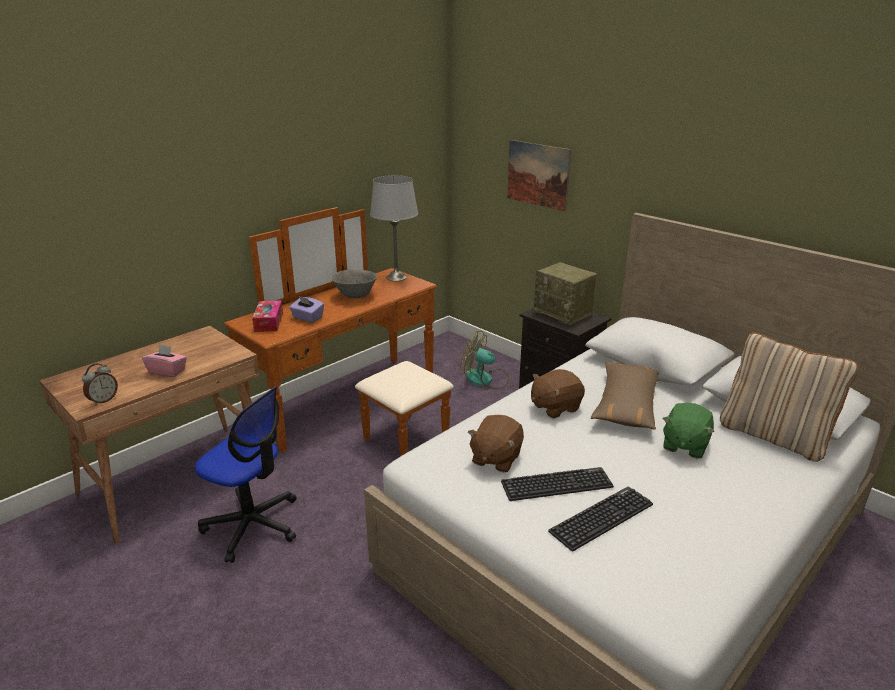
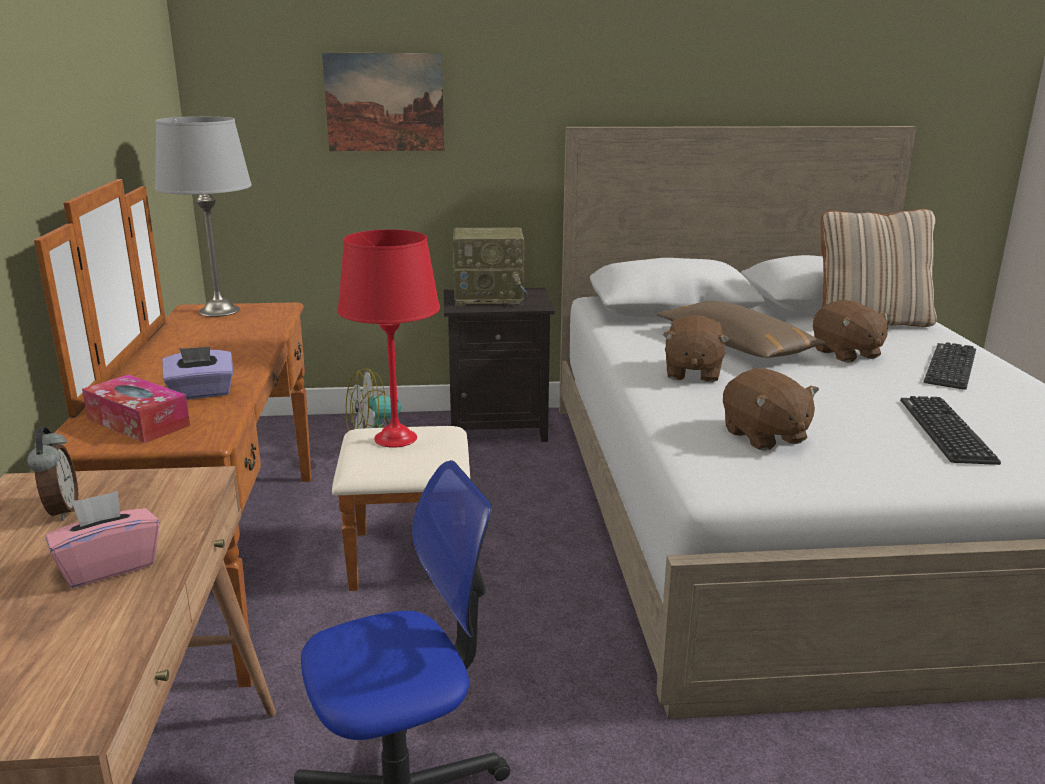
camera: 50 degrees left, 5 degrees down
alarm clock [82,363,118,405] -> alarm clock moved to [27,427,78,521]
grey bowl [331,269,377,298] -> none
keyboard [501,467,614,501] -> keyboard moved to [924,342,976,390]
green plush toy [662,403,714,458] -> brown plush toy [813,300,891,363]
none -> red table lamp [337,229,440,448]

